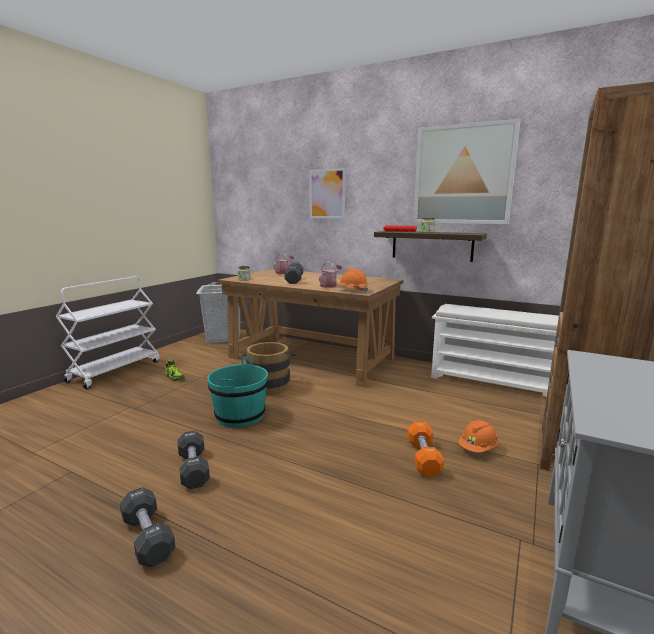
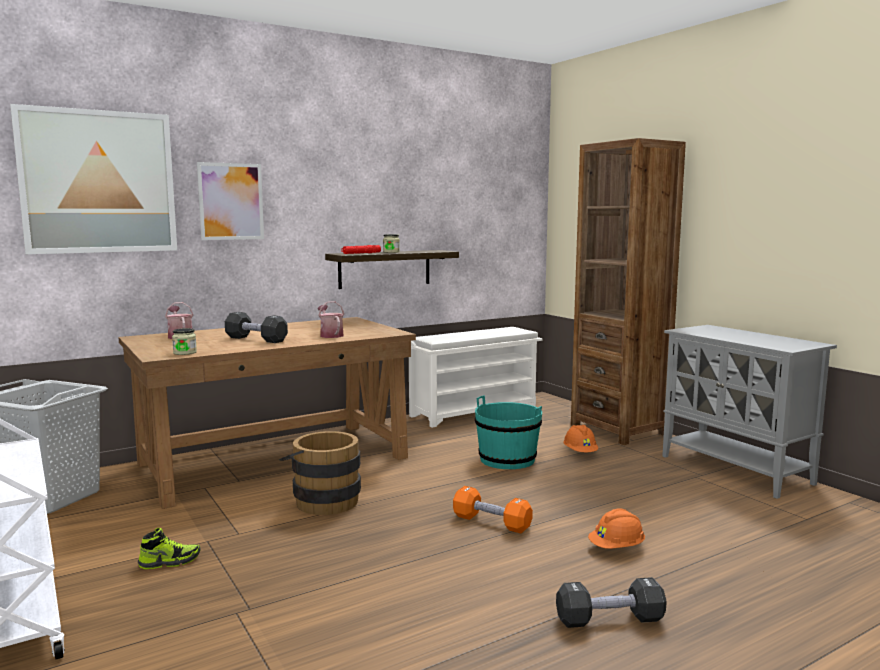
camera: 60 degrees left, 5 degrees down
black dumbbell [177,431,210,489] -> none
turquoise bucket [207,357,268,428] -> turquoise bucket moved to [475,395,542,469]
orange hard hat [337,269,368,292] -> orange hard hat moved to [588,508,645,549]
orange dumbbell [407,421,444,477] -> orange dumbbell moved to [453,486,533,534]
picture [413,119,521,224] -> picture moved to [10,104,177,254]

